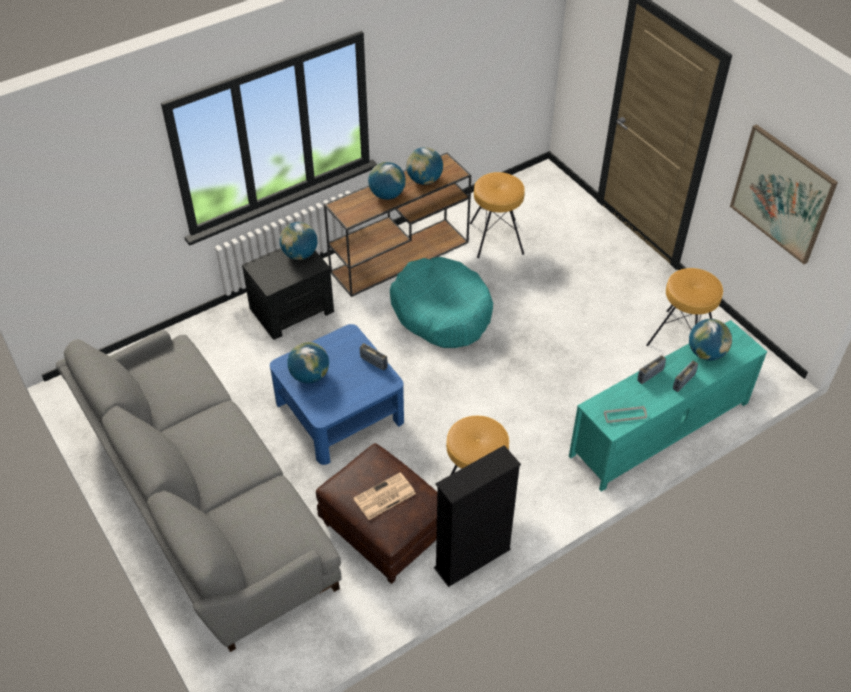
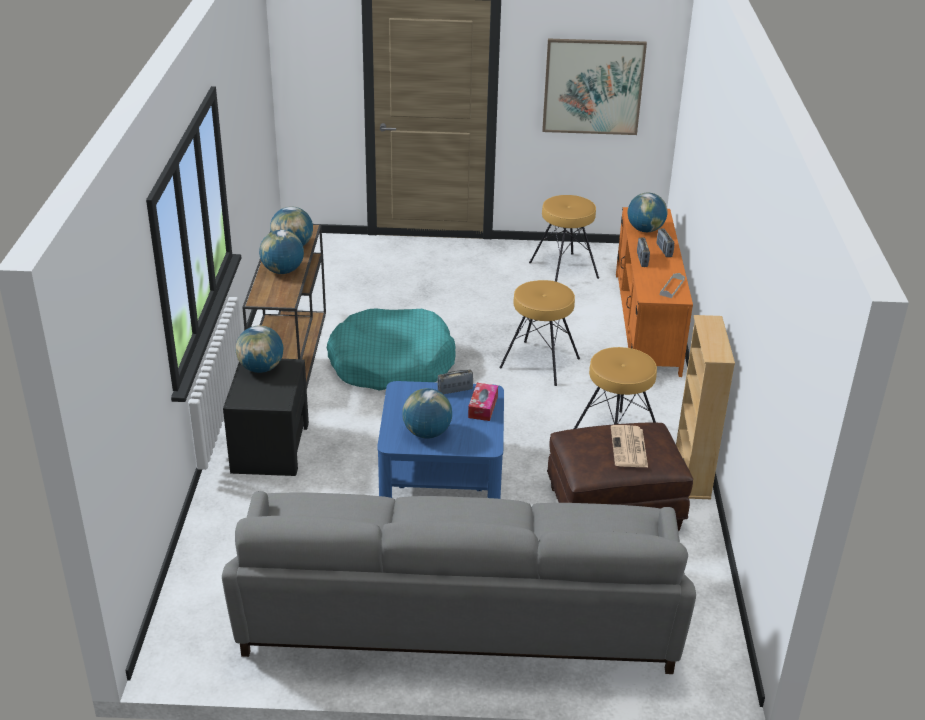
camera: 55 degrees left, 15 degrees down
black bookcase [434,445,521,587] -> beige bookcase [676,315,735,499]
brown stool [470,172,525,258] -> brown stool moved to [499,280,580,386]
turquoise tv stand [569,320,767,491] -> orange tv stand [616,207,693,377]
none -> tissue box [468,383,498,421]

